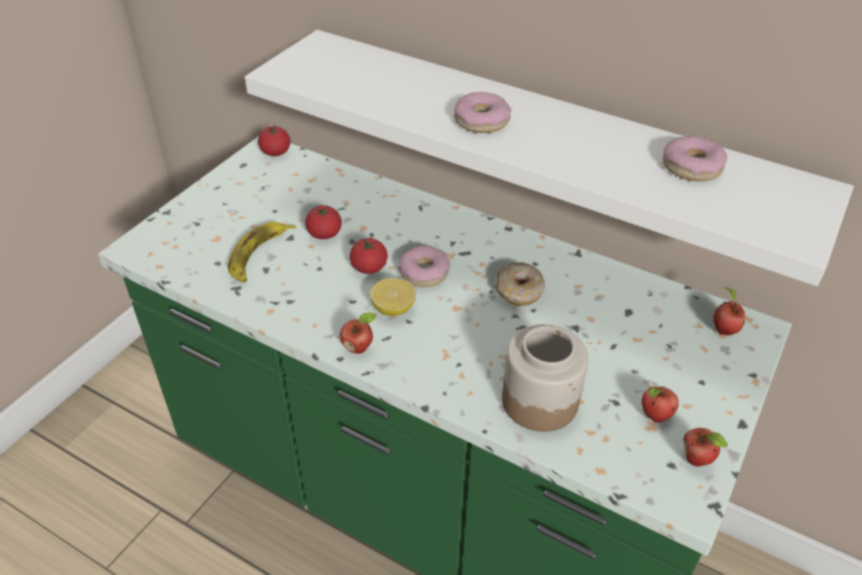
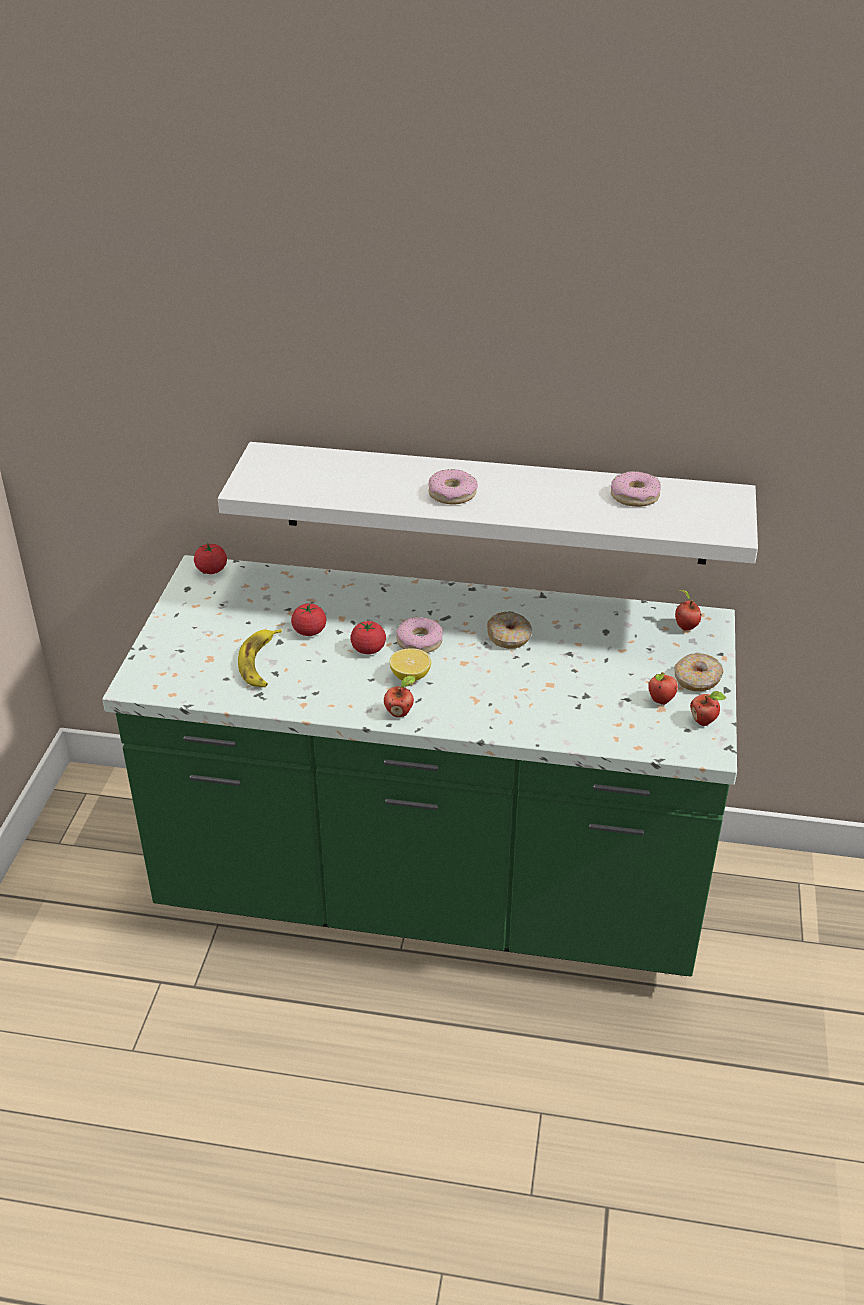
camera: 20 degrees left, 5 degrees down
jar [502,324,588,432] -> none
none -> donut [674,653,723,691]

